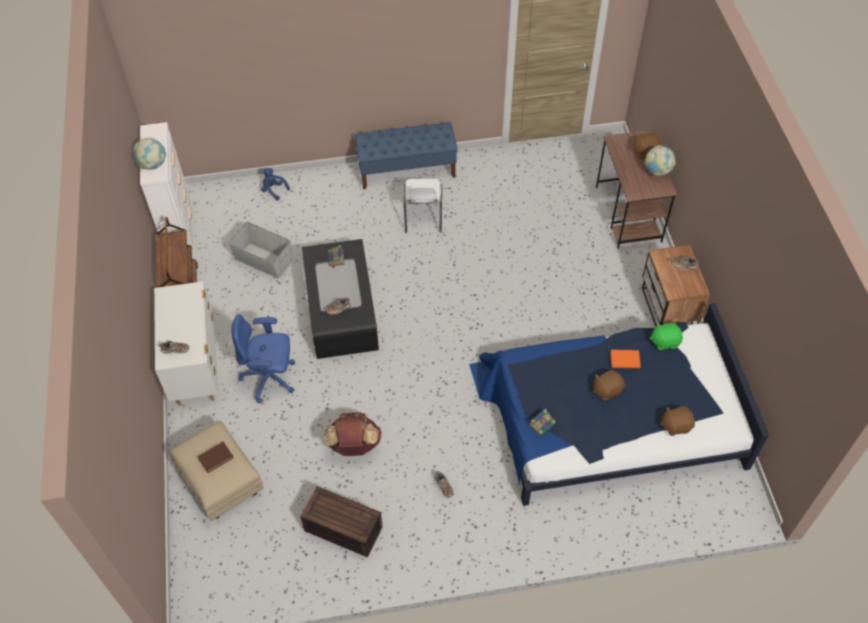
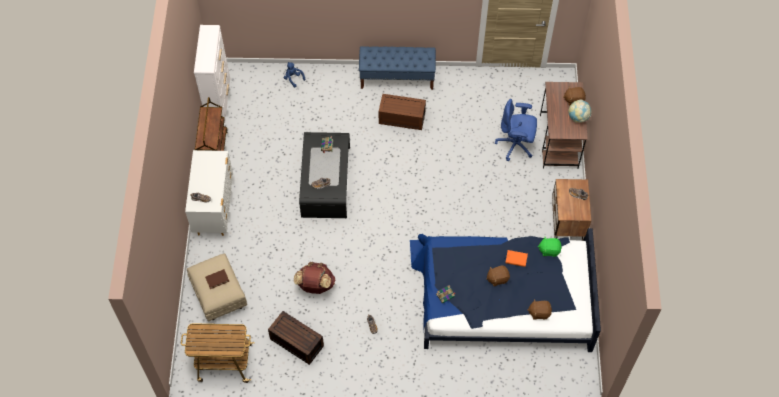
camera: 10 degrees right, 5 degrees up
globe [133,138,166,170] -> none
grey storage box [228,222,292,279] -> none
blue office chair [231,314,295,403] -> blue office chair moved to [495,99,537,161]
white chair [403,179,442,233] -> brown storage box [379,94,426,130]
none -> cart [181,323,255,383]

